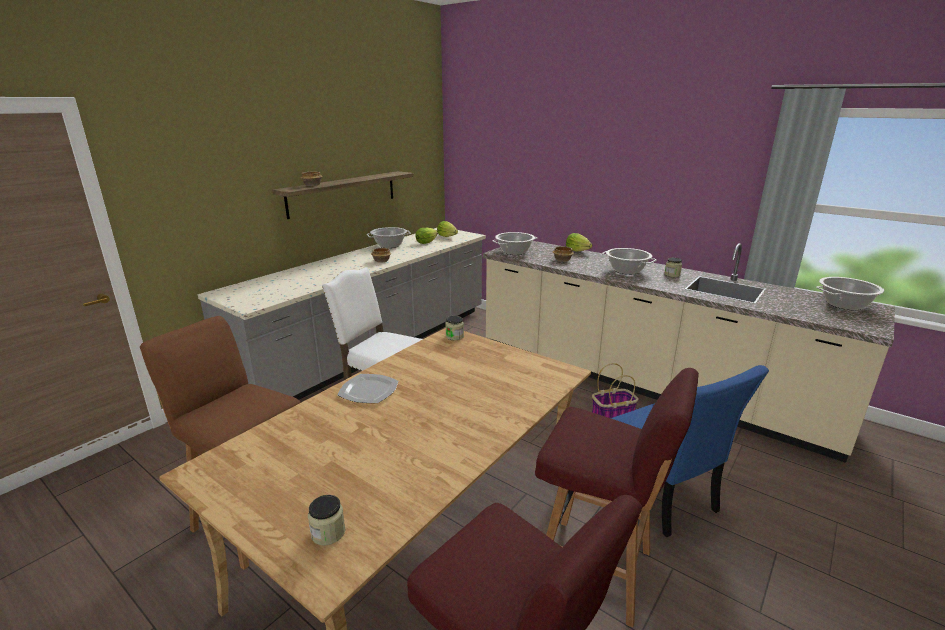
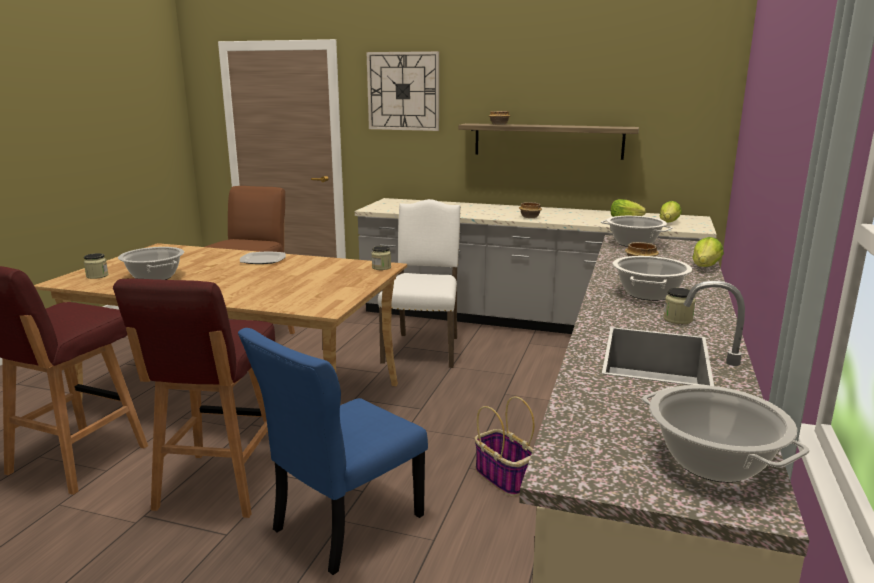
camera: 70 degrees right, 5 degrees down
cooking pot [367,227,411,248] -> cooking pot moved to [118,247,184,280]
none -> wall clock [367,51,439,131]

